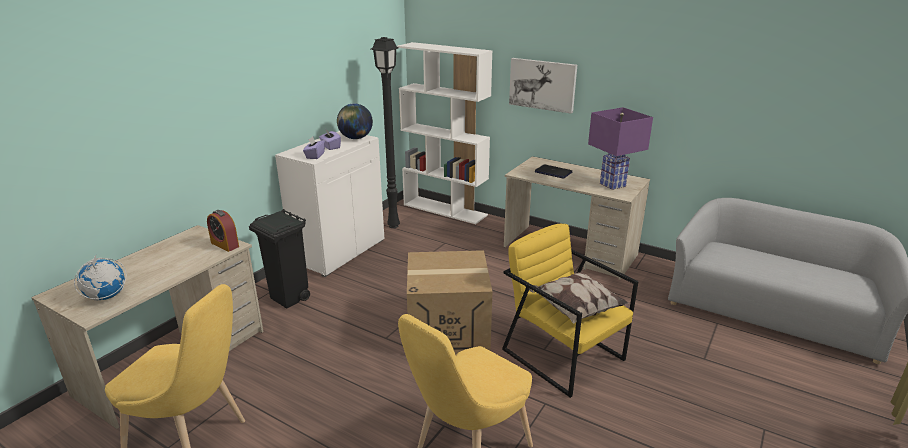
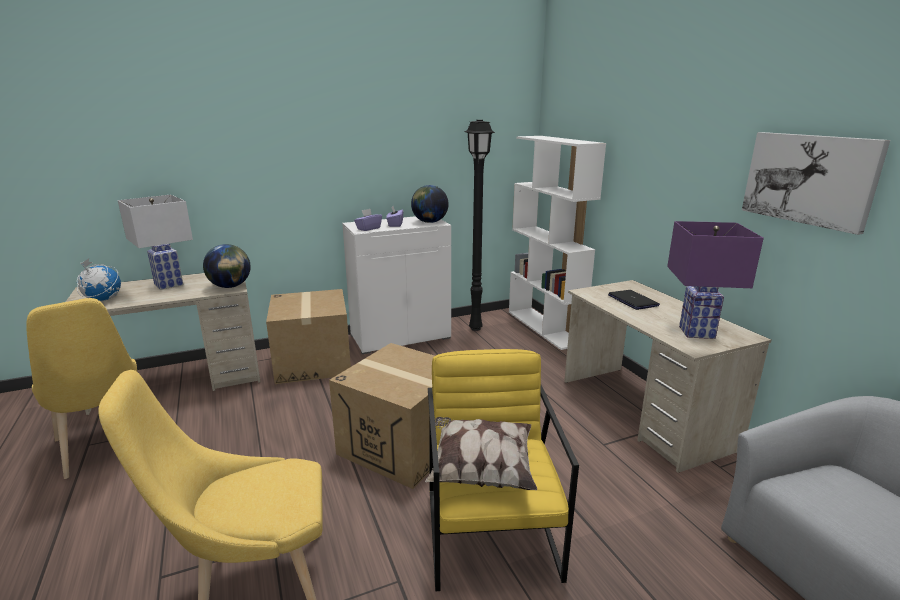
camera: 35 degrees right, 5 degrees down
alarm clock [207,210,239,252] -> globe [203,244,251,288]
black trash can [249,209,310,309] -> cardboard box [266,289,351,384]
picture [509,58,577,114] -> picture moved to [742,132,890,235]
none -> white table lamp [118,195,193,290]

